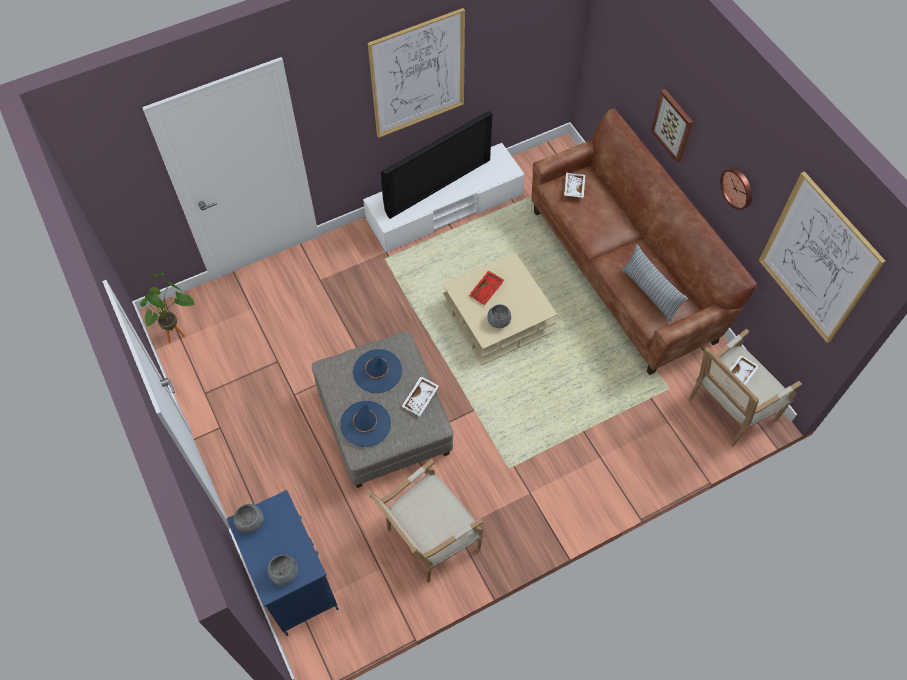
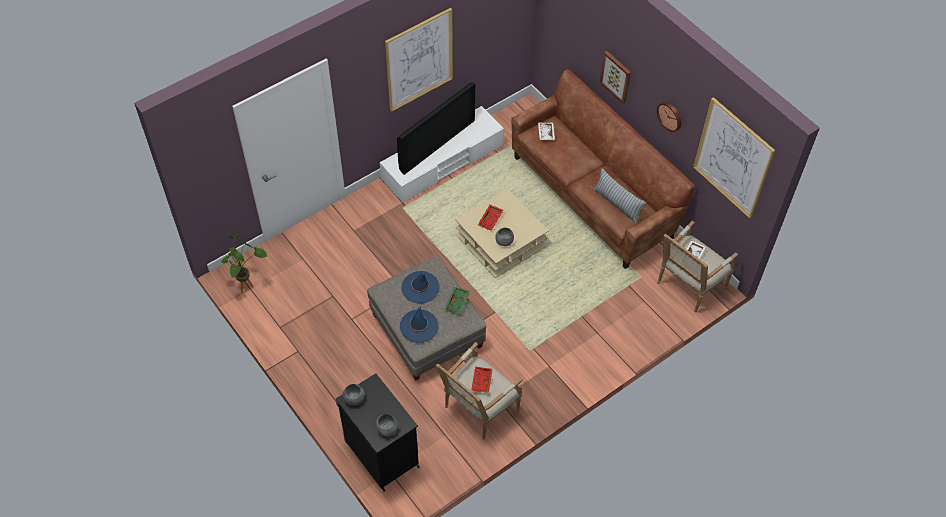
camera: 10 degrees left, 5 degrees down
blue cabinet [226,490,338,636] -> black cabinet [336,373,420,492]
white tray [401,376,439,416] -> green tray [444,286,470,315]
none -> red tray [471,366,492,393]

